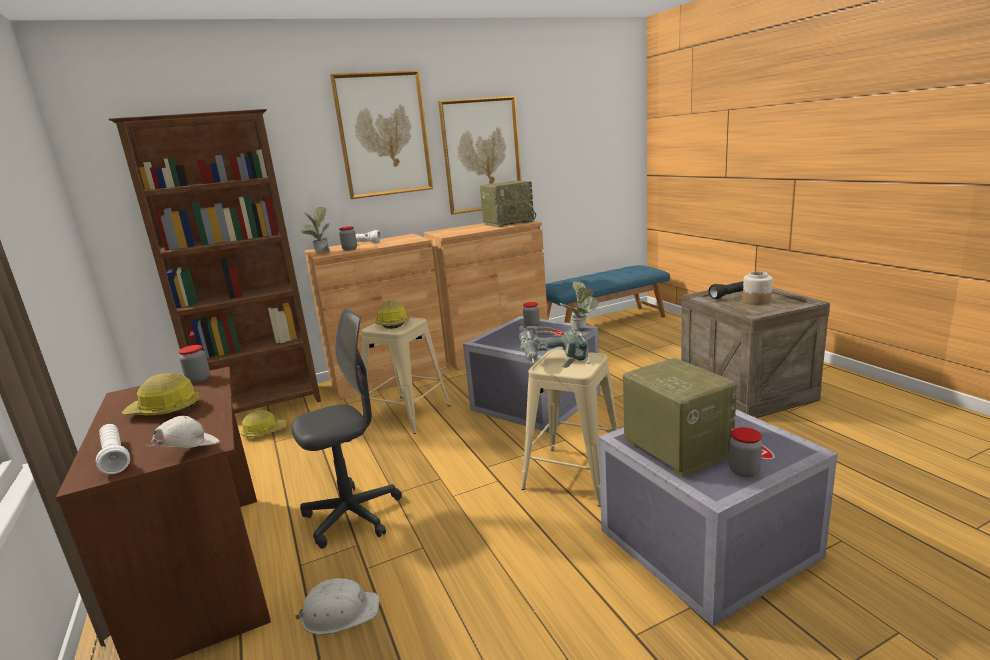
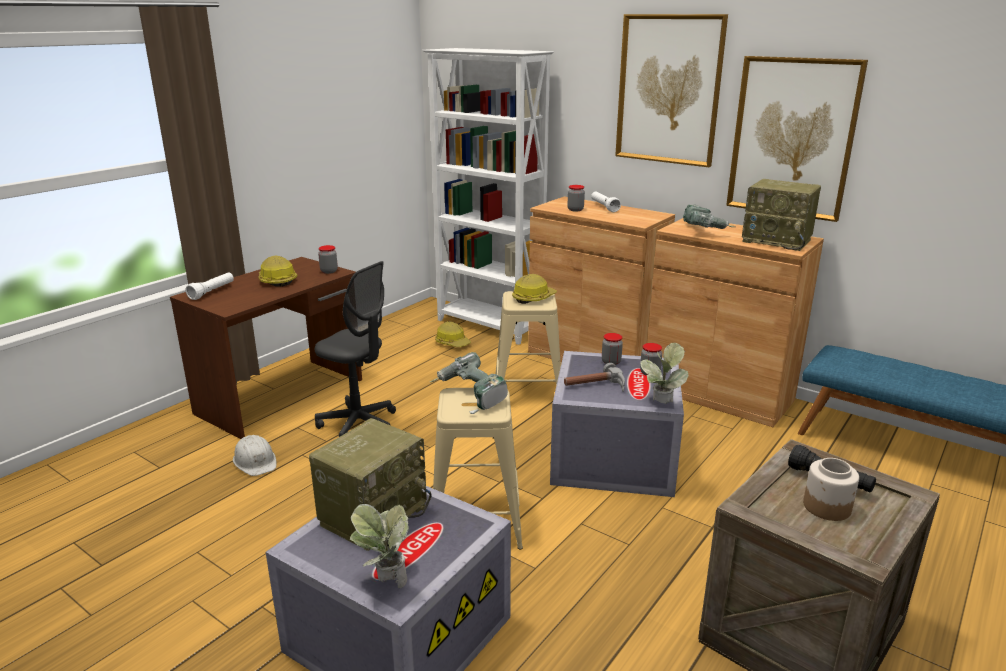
camera: 60 degrees right, 5 degrees up
brown bookcase [108,109,321,414] -> white bookcase [422,48,554,345]
white cap [146,416,220,447] -> none
potted plant [301,207,330,252] -> potted plant moved to [350,503,409,588]
jar [729,427,762,477] -> jar moved to [602,333,623,365]
none -> power drill [683,204,735,229]

